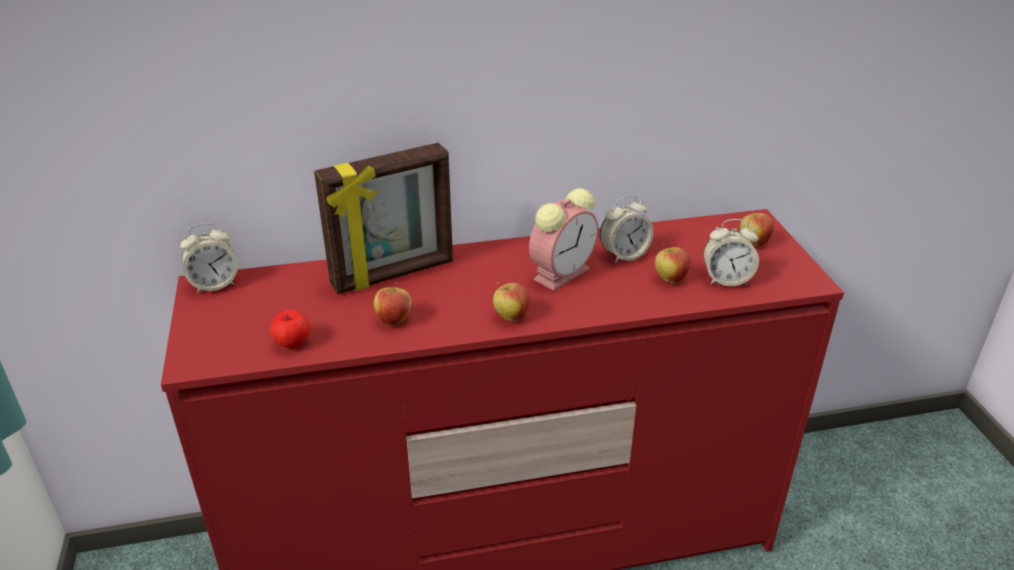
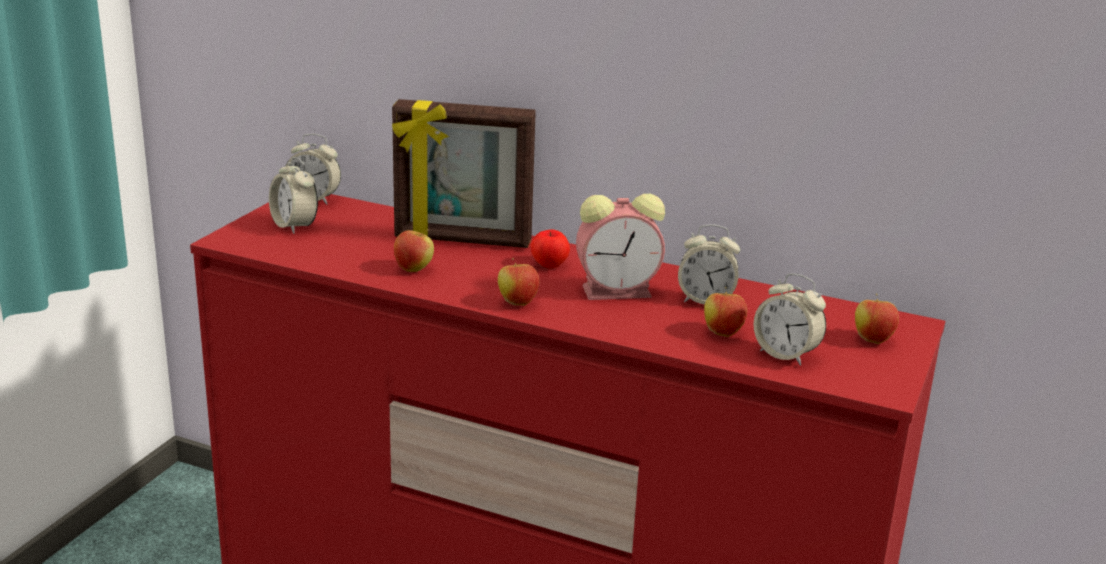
camera: 35 degrees right, 10 degrees down
apple [270,310,310,348] -> apple moved to [531,230,570,268]
none -> alarm clock [269,157,318,234]

